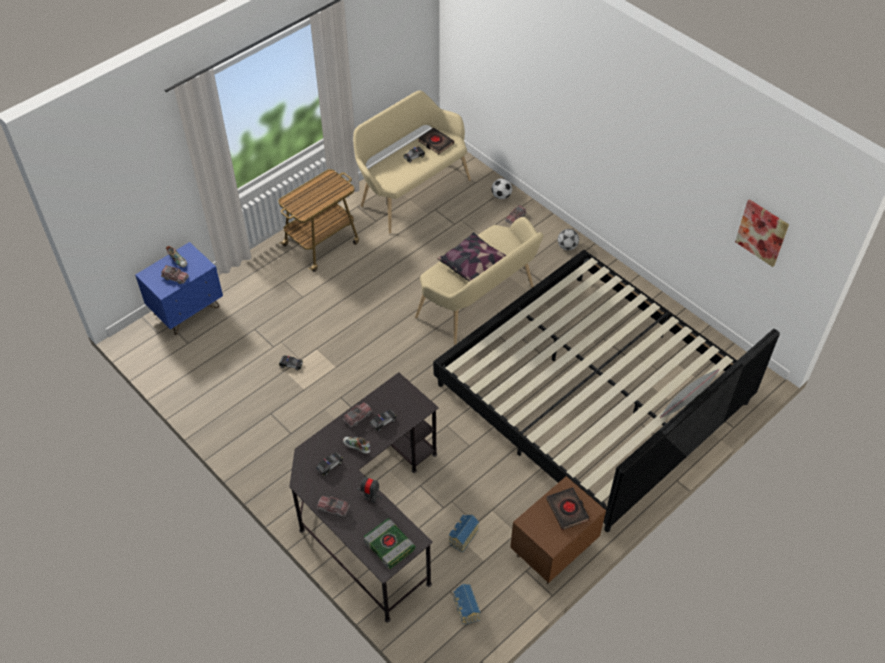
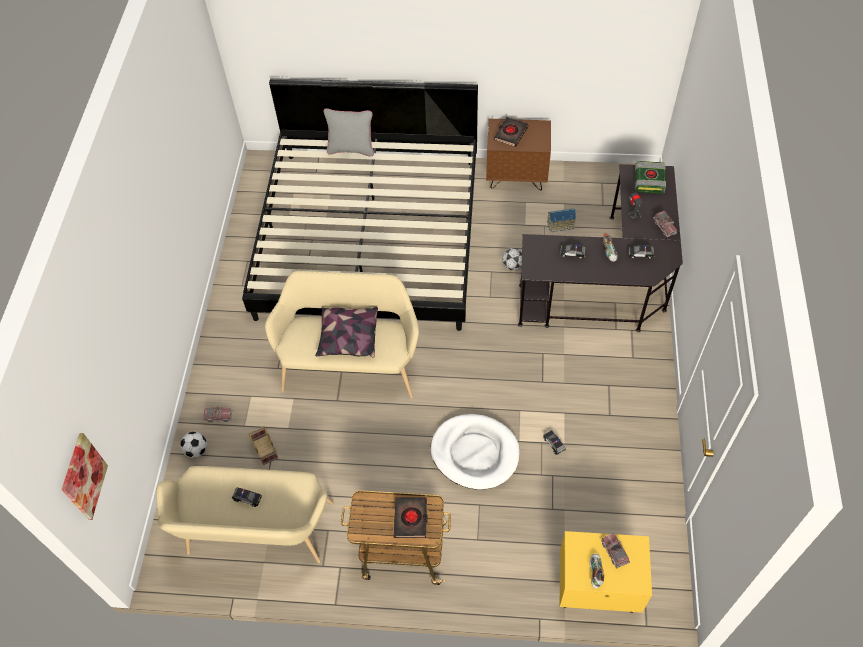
camera: 130 degrees left, 5 degrees up
blue nightstand [135,242,223,335] -> yellow nightstand [560,531,652,613]
toy truck [343,402,372,427] -> none
black book [418,127,454,154] -> black book moved to [393,497,428,538]
toy house [453,584,480,625] -> none
football [558,229,579,250] -> football moved to [502,248,522,271]
picture [735,199,789,267] -> picture moved to [62,433,108,520]
none -> basket [249,426,278,465]
none -> white dog bed [430,414,520,490]

